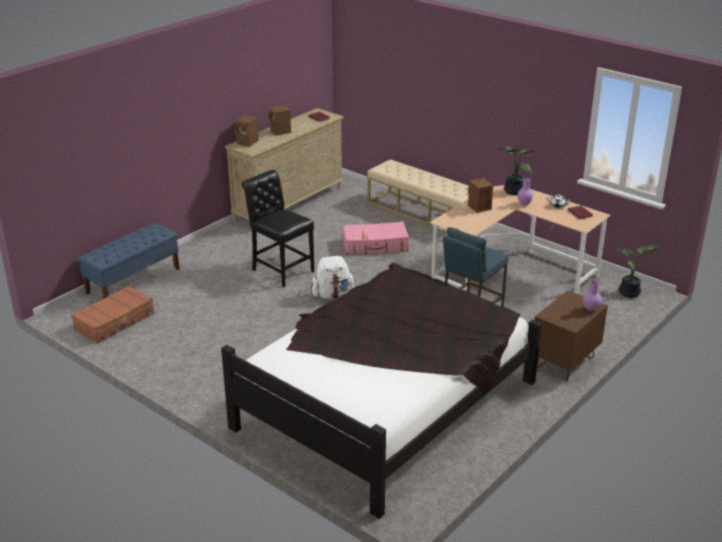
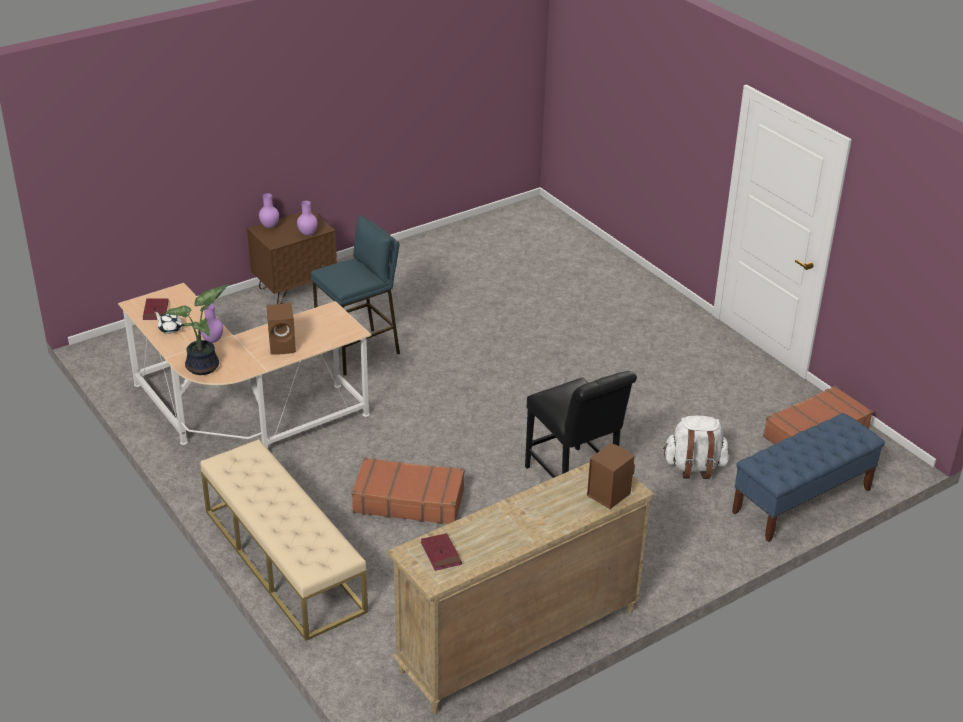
camera: 165 degrees left, 5 degrees up
black bed [221,263,542,519] -> none
brown speaker [269,105,291,136] -> none
white backpack [311,256,356,299] -> white backpack moved to [663,416,729,479]
pink suitcase [343,221,409,255] -> brown suitcase [352,457,465,524]
potted plant [617,245,663,298] -> none
none -> purple vase [297,201,317,236]

